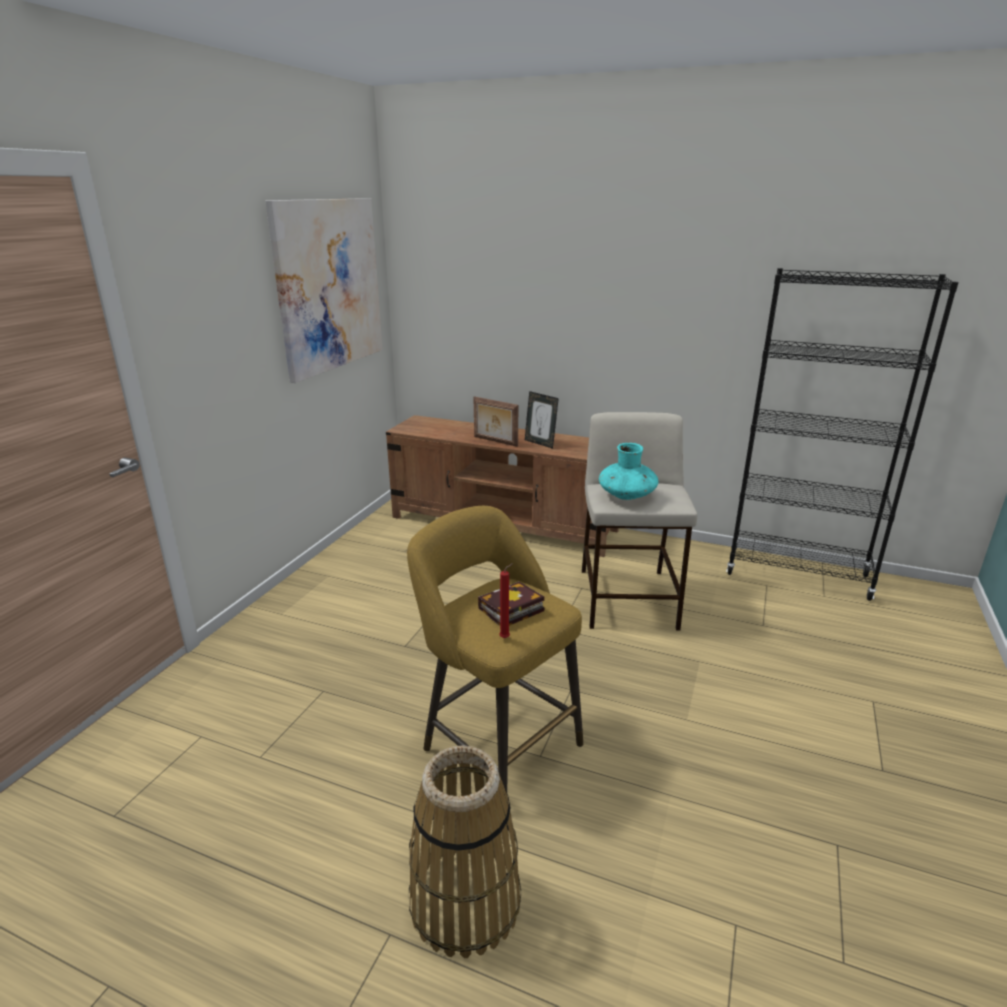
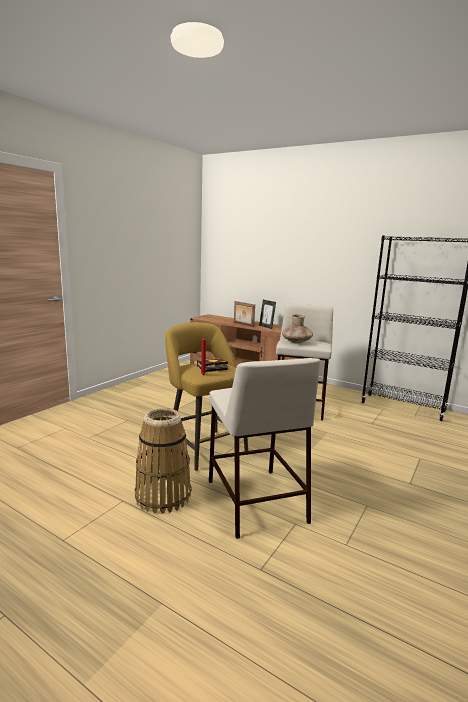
camera: 10 degrees right, 10 degrees down
picture [265,198,383,383] -> none
turquoise vase [599,443,658,500] -> brown vase [282,314,313,343]
none -> beige stool [209,358,321,539]

